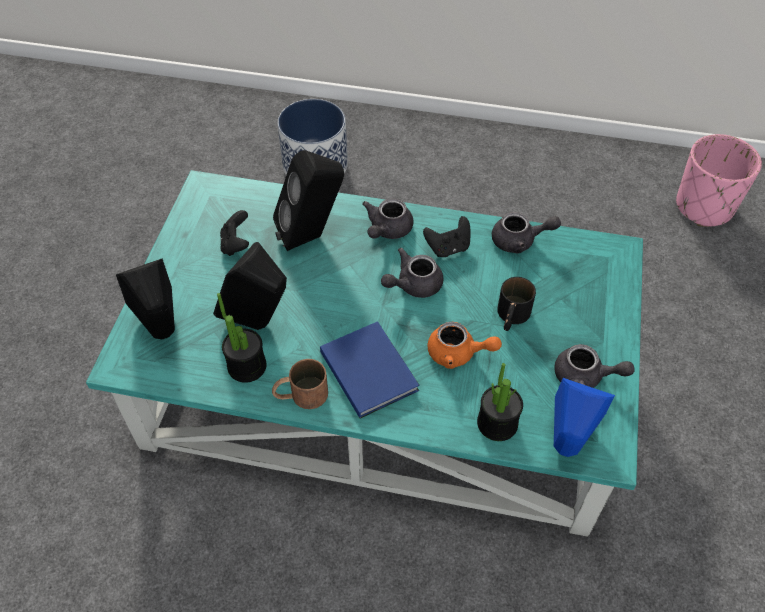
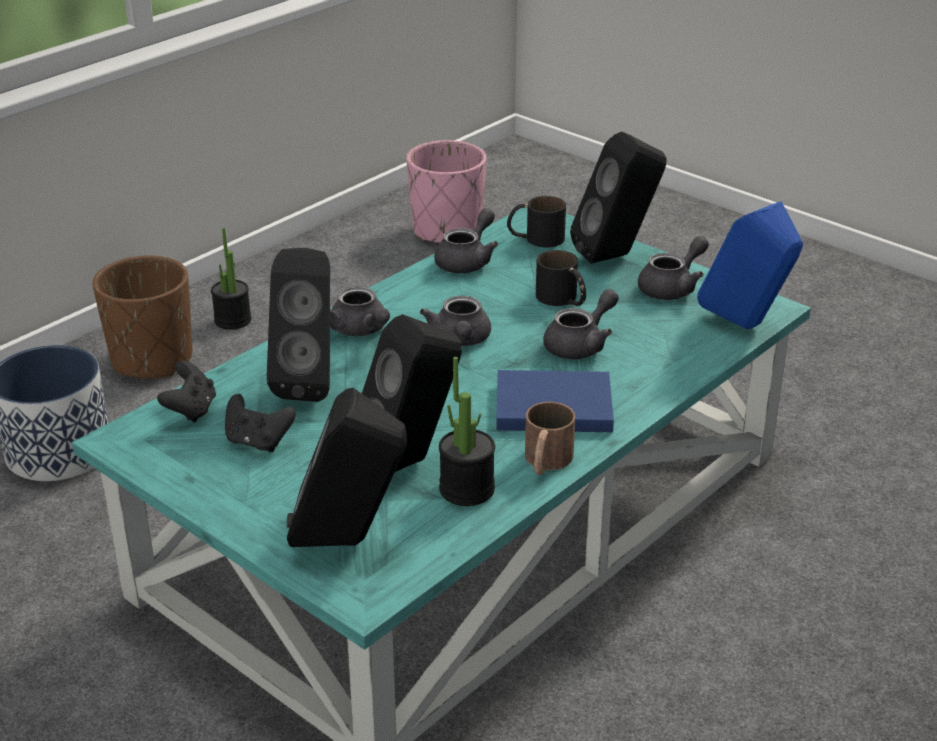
camera: 60 degrees left, 20 degrees down
black game controller [423,216,471,257] -> black game controller moved to [157,361,216,423]
orange teapot [428,322,502,369] -> grey teapot [543,289,619,359]
potted plant [477,363,523,441] -> potted plant moved to [211,227,251,330]
none -> brown planter [92,255,192,378]
none -> black mug [507,196,566,247]
none -> black speaker [570,132,666,264]

